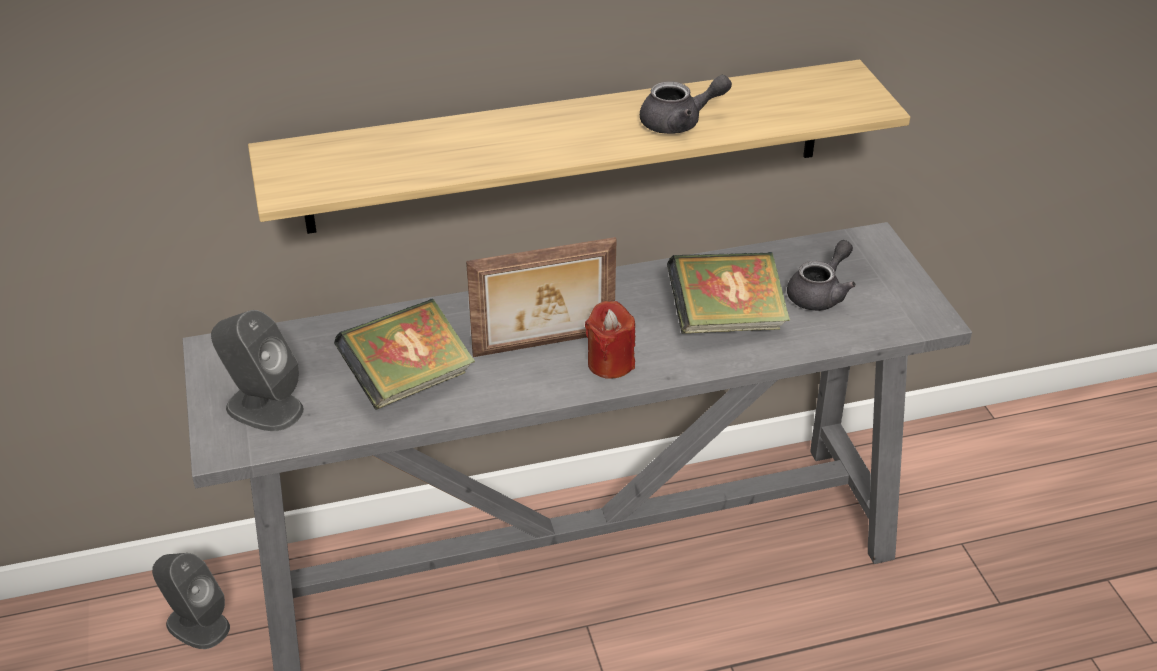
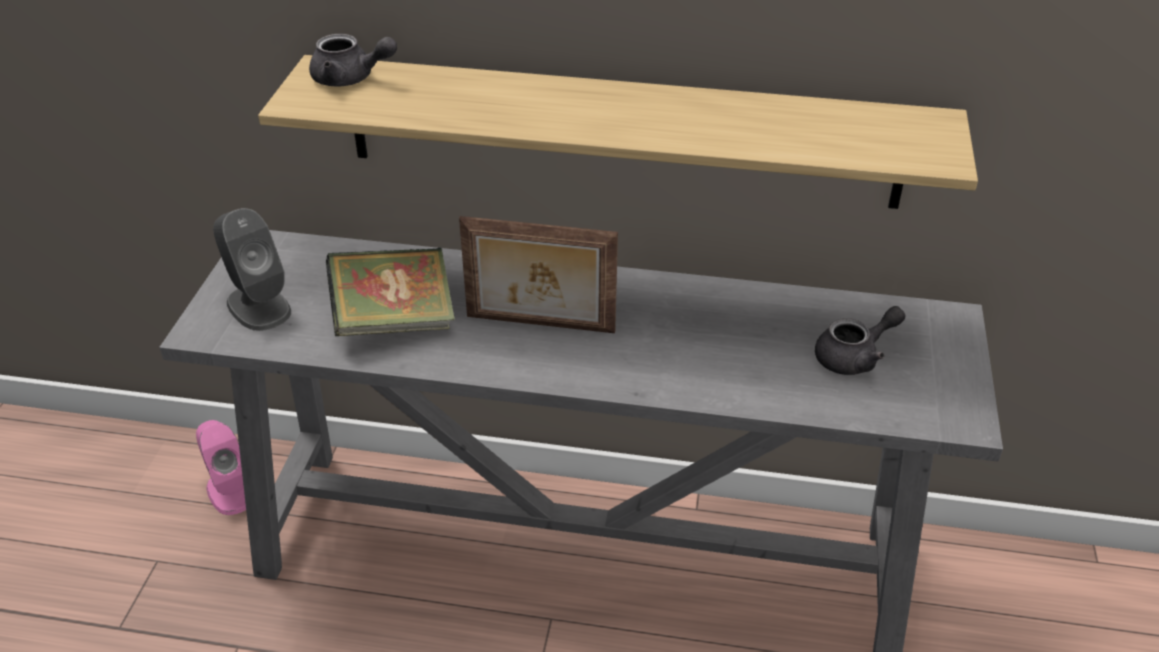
camera: 25 degrees right, 0 degrees up
grey speaker [152,553,230,649] -> pink speaker [196,420,246,515]
red candle [585,301,635,379] -> none
grey teapot [640,75,732,134] -> grey teapot moved to [309,34,397,87]
book [667,252,790,334] -> none

